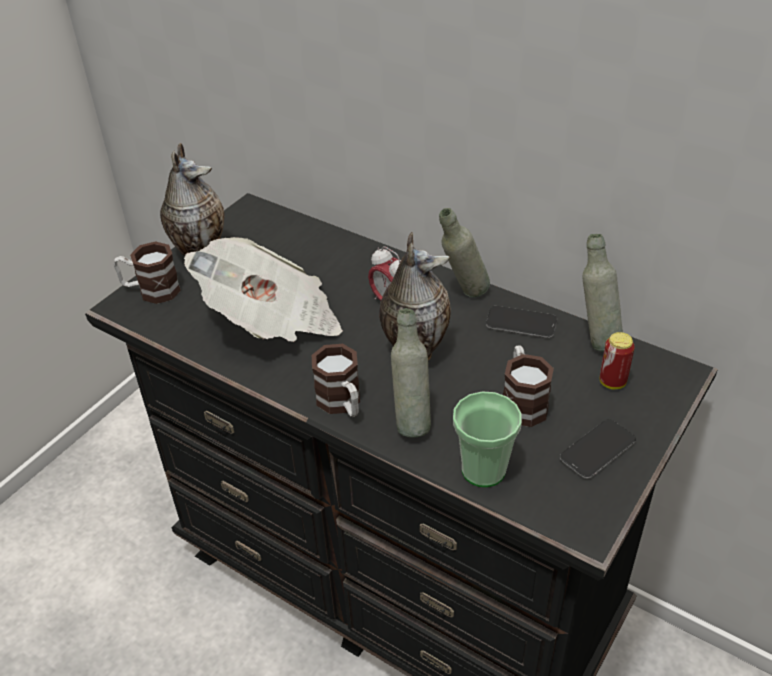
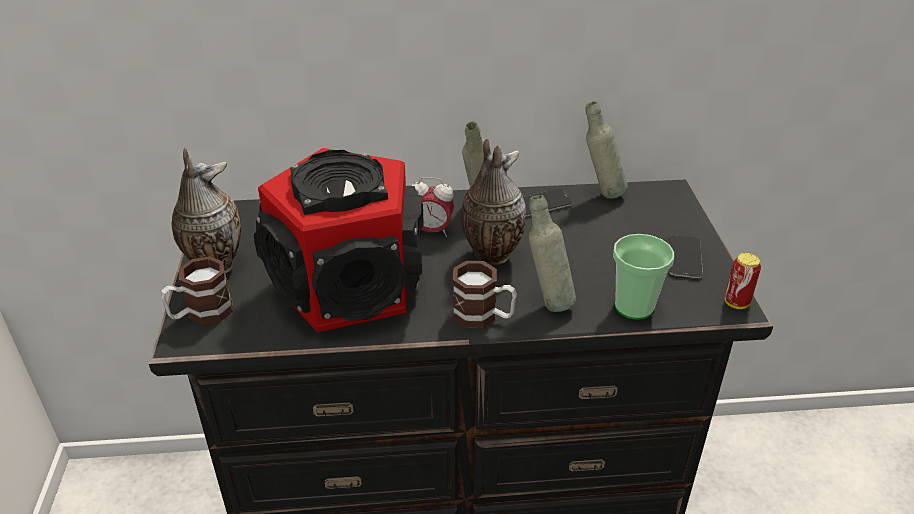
camera: 40 degrees left, 5 degrees down
newspaper [184,237,343,342] -> speaker [254,148,424,332]
mug [503,345,554,427] -> none
can [600,332,635,389] -> can moved to [724,253,761,309]

